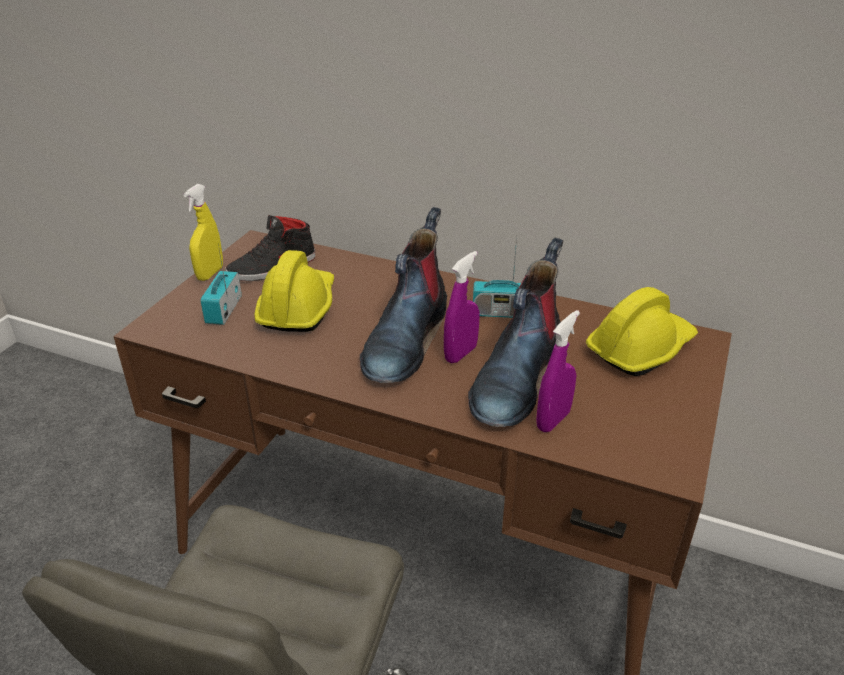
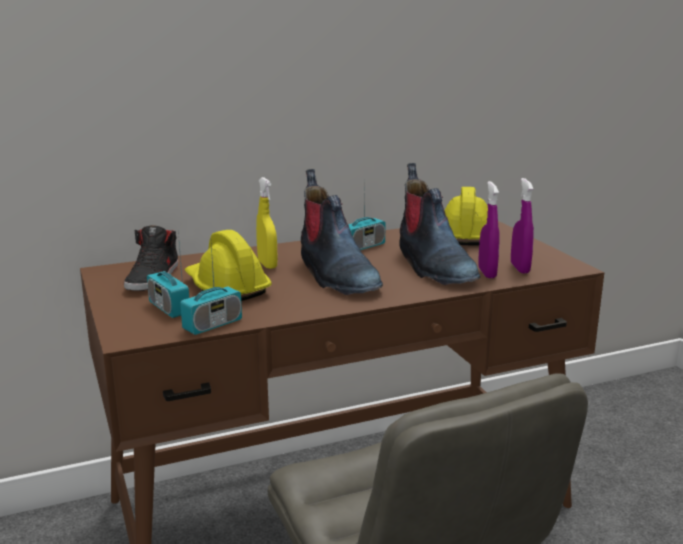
camera: 45 degrees left, 15 degrees down
yellow spray bottle [183,184,223,281] -> yellow spray bottle moved to [256,177,278,269]
purple spray bottle [444,251,479,363] -> purple spray bottle moved to [511,178,534,274]
none -> radio [180,245,242,335]

